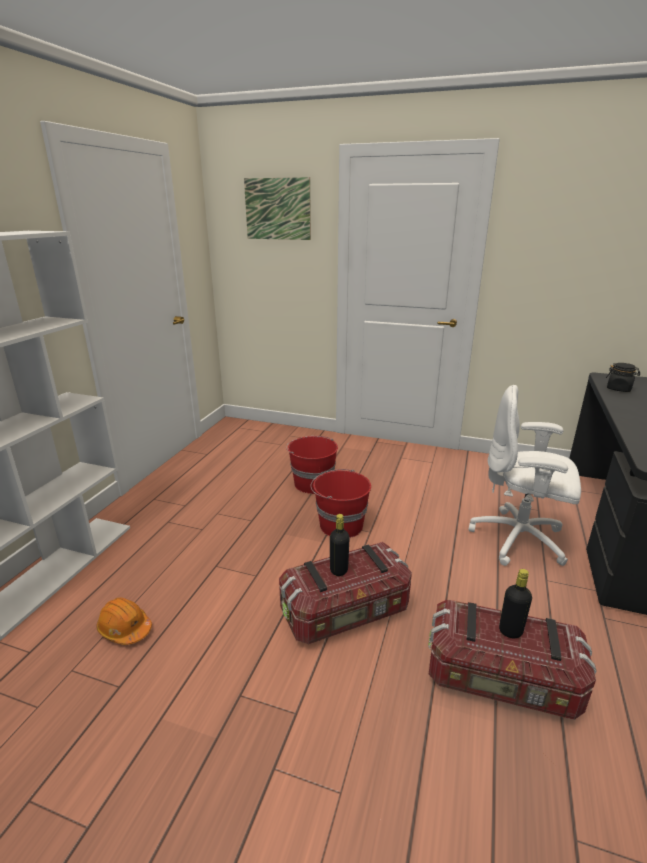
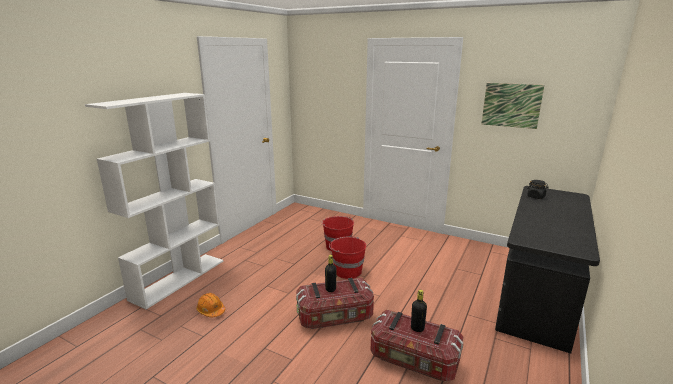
camera: 10 degrees right, 5 degrees down
picture [244,177,311,240] -> picture moved to [482,83,544,129]
white office chair [469,385,581,566] -> none

